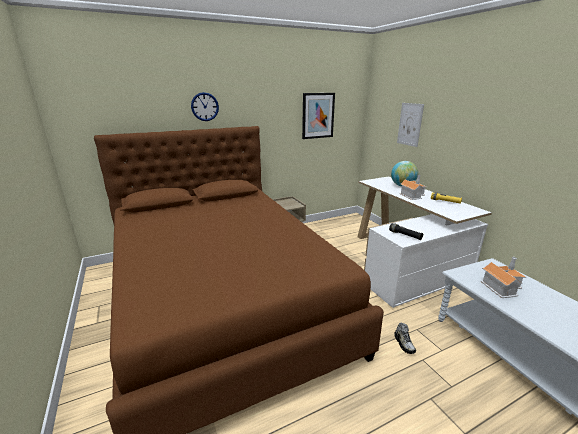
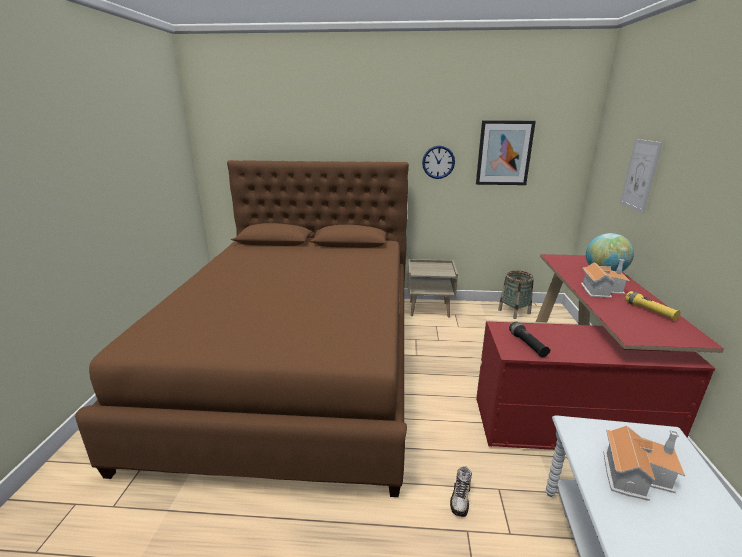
camera: 30 degrees right, 0 degrees up
wall clock [191,92,219,121] -> wall clock moved to [422,145,455,179]
white desk [358,176,492,308] -> red desk [476,254,724,450]
none -> basket [498,271,534,319]

